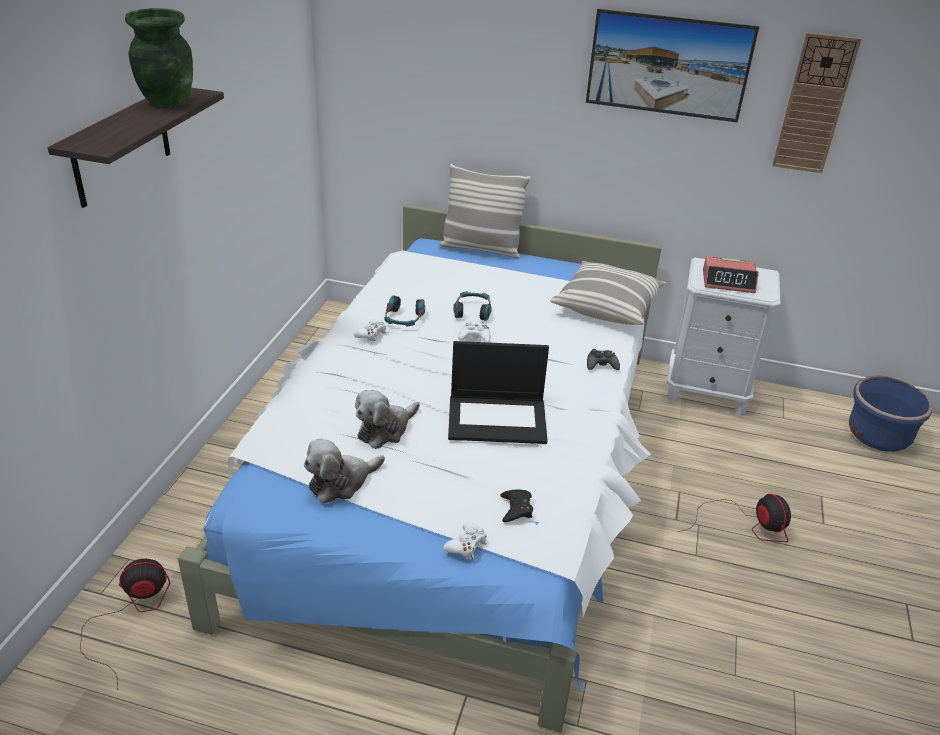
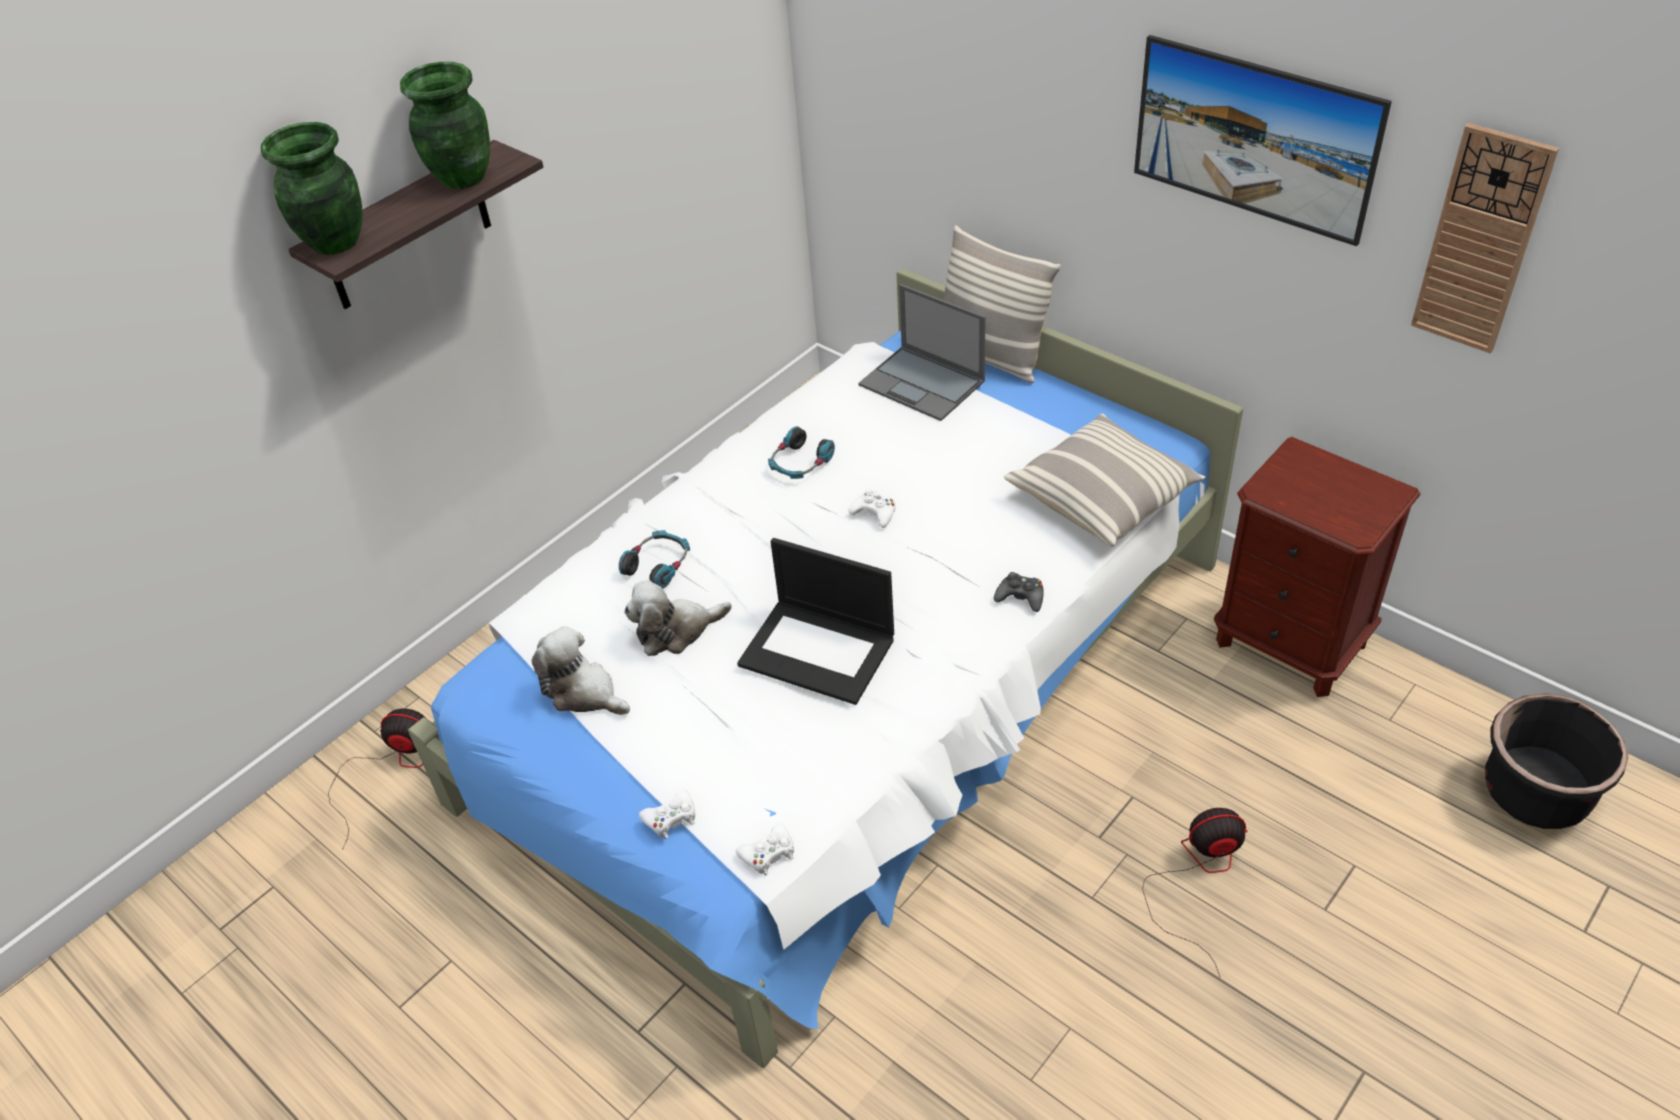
camera: 30 degrees right, 10 degrees up
plush toy [304,439,385,503] -> plush toy turned 45 degrees clockwise [532,626,630,715]
white game controller [354,319,386,342] -> white game controller moved to [736,823,794,875]
headphones [453,291,492,321] -> headphones moved to [619,530,690,589]
black game controller [500,489,533,522] -> none
white nightstand [667,257,781,415] -> brown nightstand [1214,437,1420,697]
fan [677,494,791,542] -> fan turned 105 degrees counterclockwise [1142,808,1248,977]
alarm clock [703,256,759,293] -> none
blue planter [849,376,932,452] -> black planter [1485,693,1628,829]
none -> green vase [261,122,363,255]
none -> laptop [859,284,986,421]

